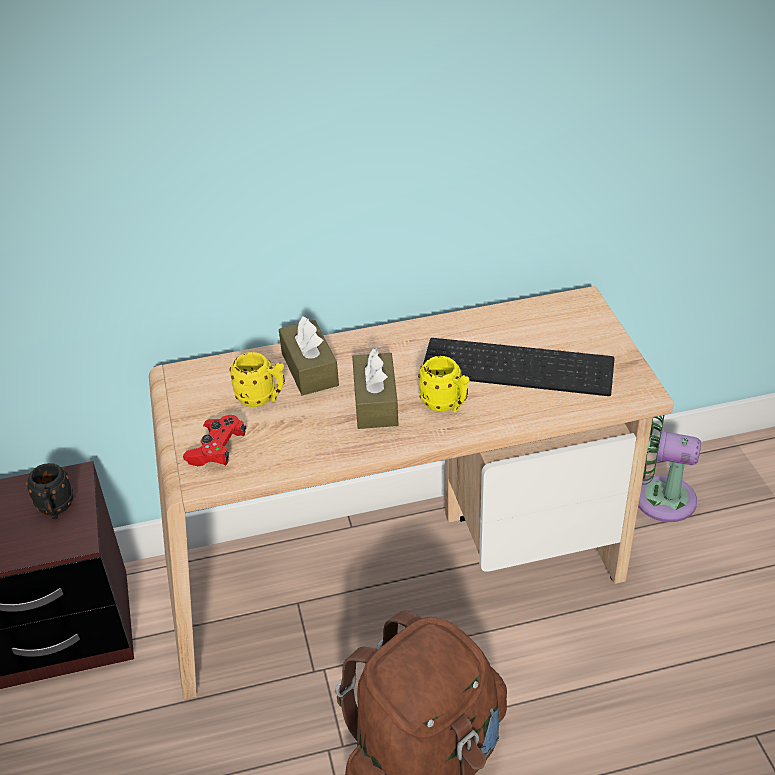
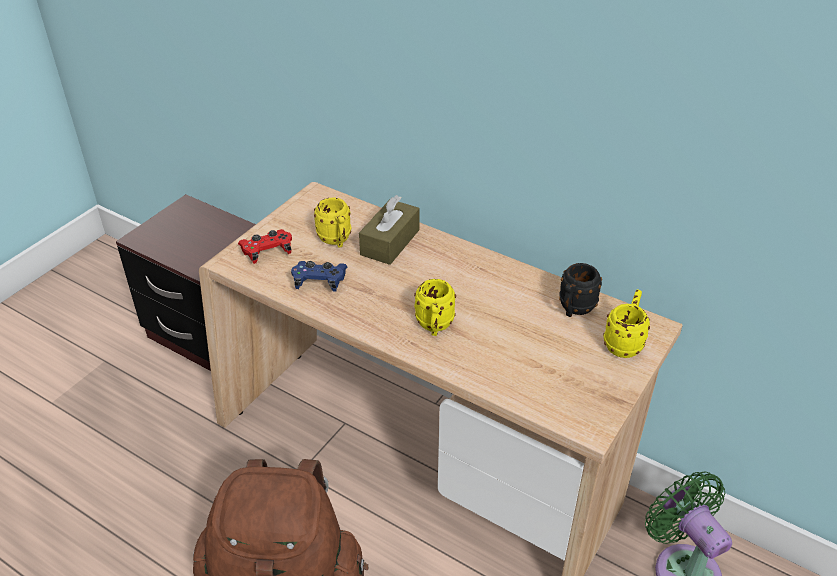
camera: 45 degrees right, 0 degrees up
black mug [26,463,74,519] -> black mug moved to [559,263,602,317]
brown tissue box [352,348,398,429] -> none
keyboard [423,338,615,396] -> none
none -> blue game controller [291,261,347,292]
none -> yellow mug [603,289,650,358]

